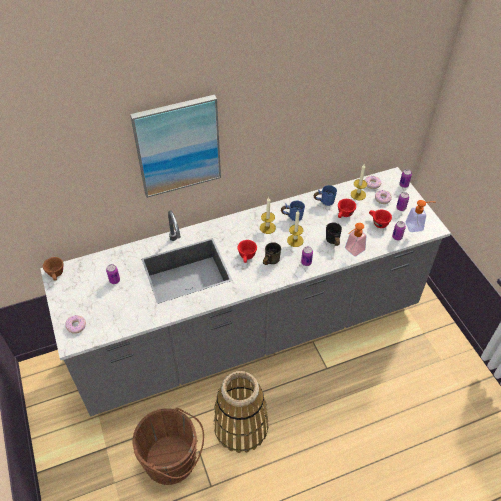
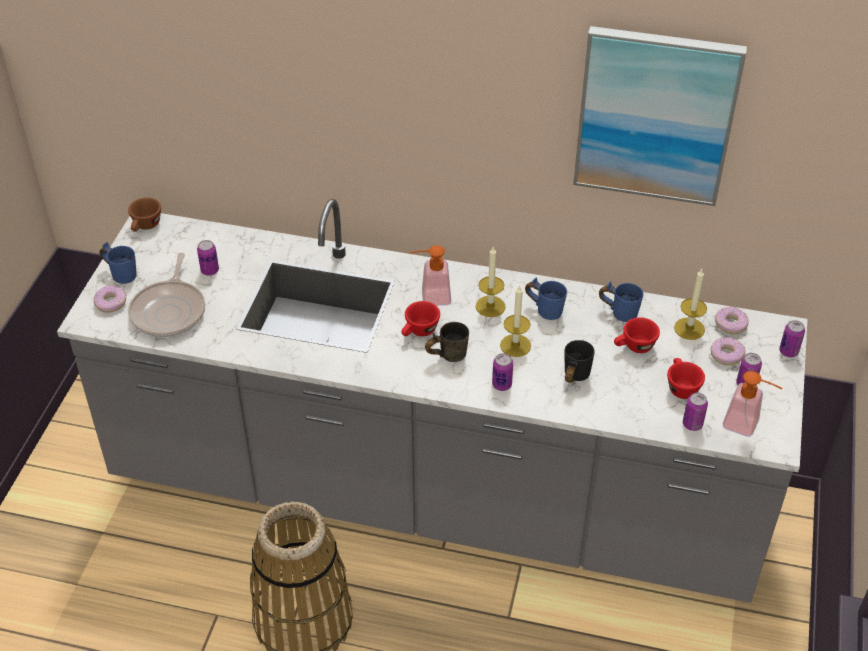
camera: 35 degrees right, 5 degrees down
picture [130,95,221,198] -> picture moved to [573,26,747,206]
brown bucket [133,408,204,485] -> none
soap dispenser [345,223,366,256] -> soap dispenser moved to [409,245,451,306]
none -> blue mug [100,242,137,284]
none -> frying pan [128,253,205,337]

